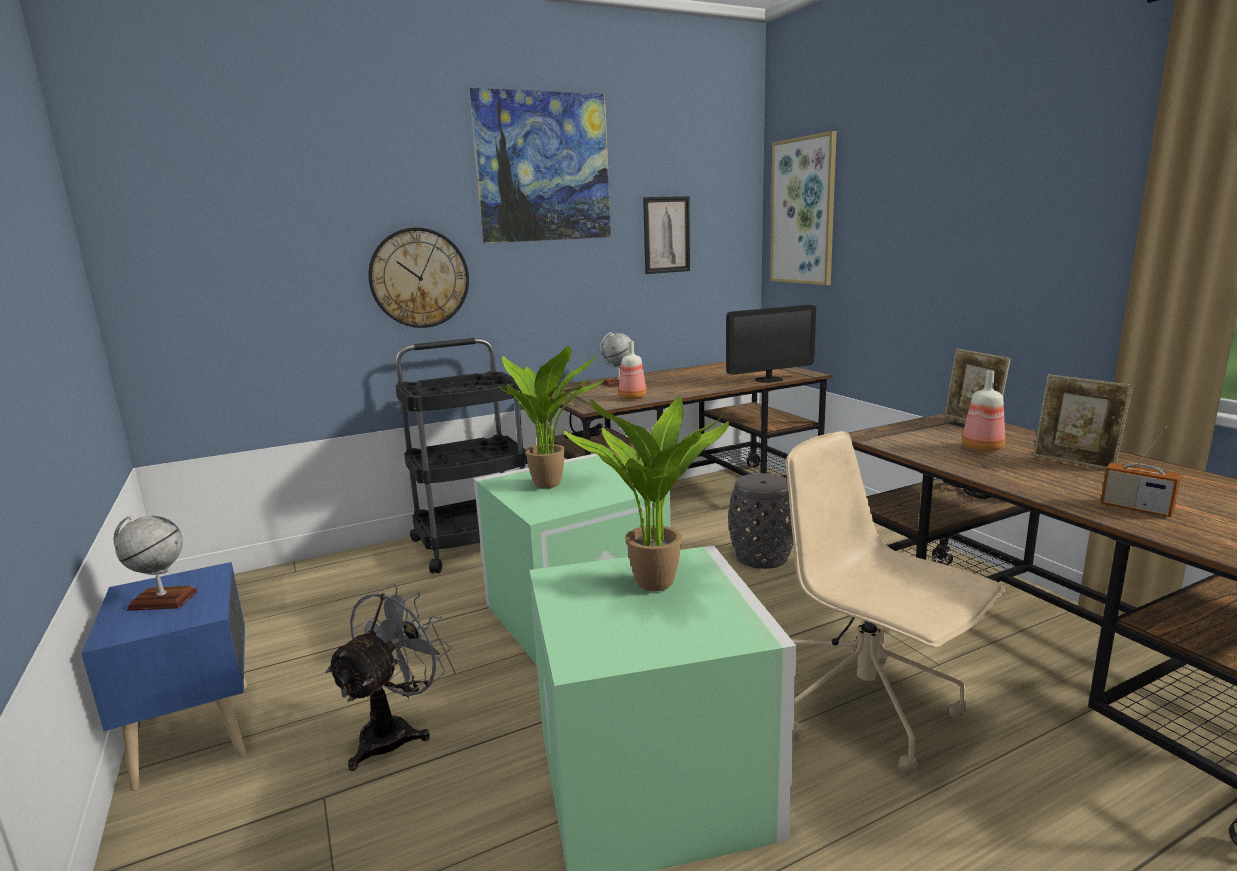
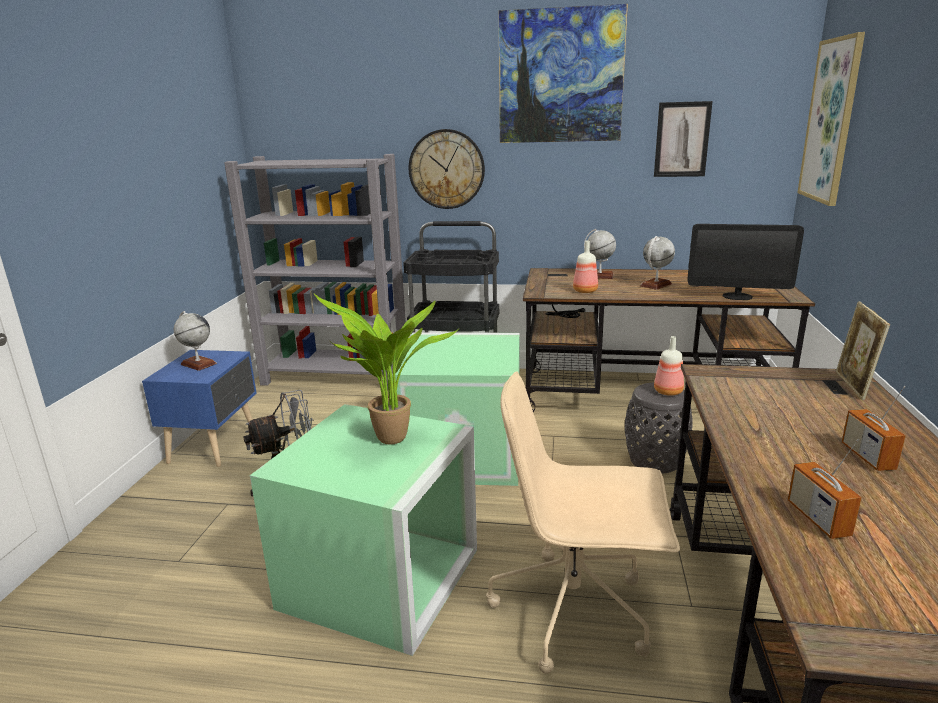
camera: 35 degrees right, 5 degrees up
potted plant [498,345,606,488] -> none
beige office chair [786,431,1005,774] -> beige office chair turned 75 degrees counterclockwise [486,371,680,674]
bottle [962,371,1005,452] -> bottle moved to [654,336,684,396]
picture frame [1033,374,1133,469] -> radio [842,386,906,471]
none -> grey bookcase [224,154,406,391]
none -> globe [640,236,675,290]

